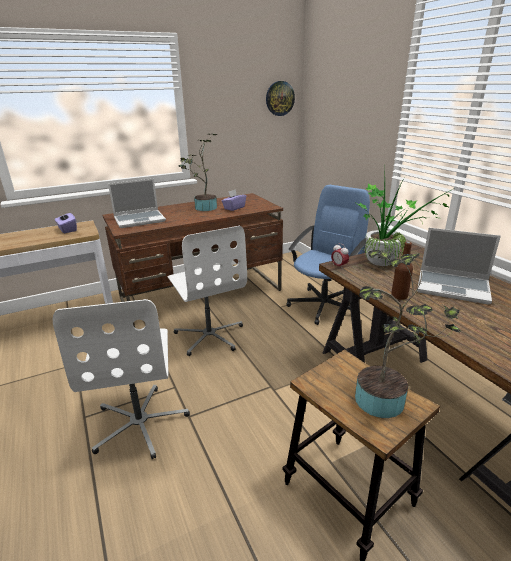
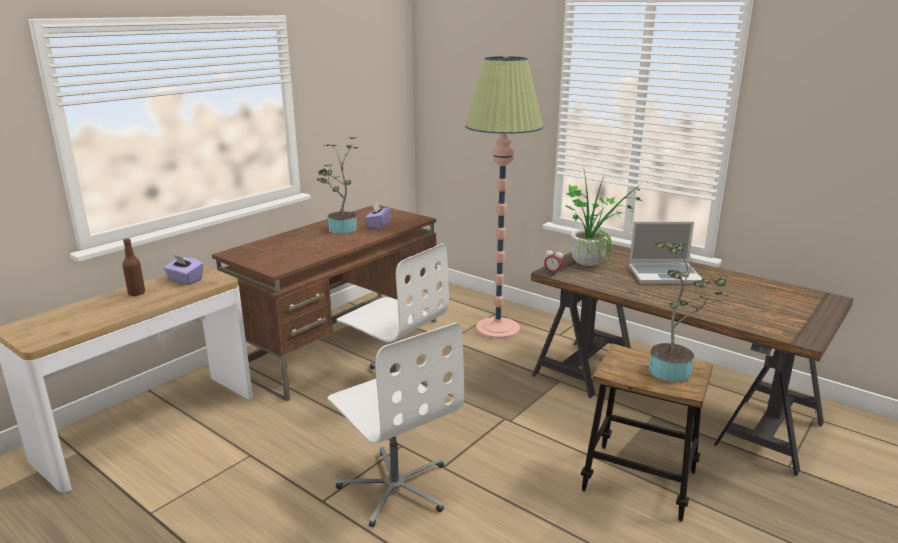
camera: 25 degrees left, 5 degrees down
laptop [108,179,166,228] -> none
wall clock [266,81,295,116] -> none
blue office chair [286,185,370,325] -> floor lamp [465,56,543,339]
brown bottle [391,242,413,300] -> brown bottle moved to [122,238,145,296]

